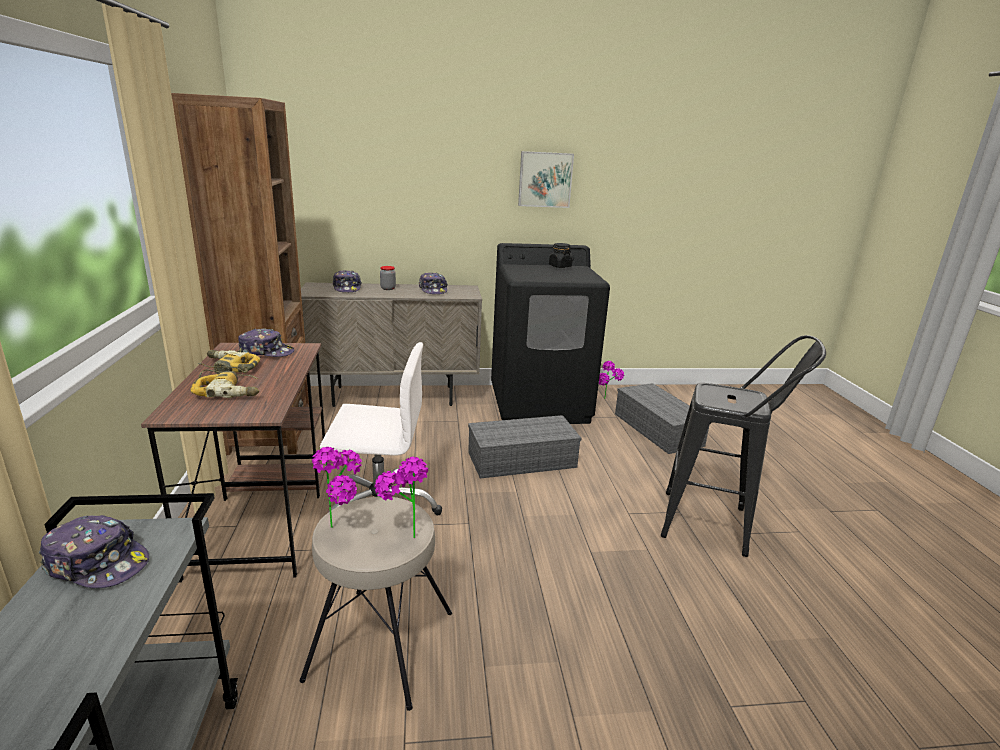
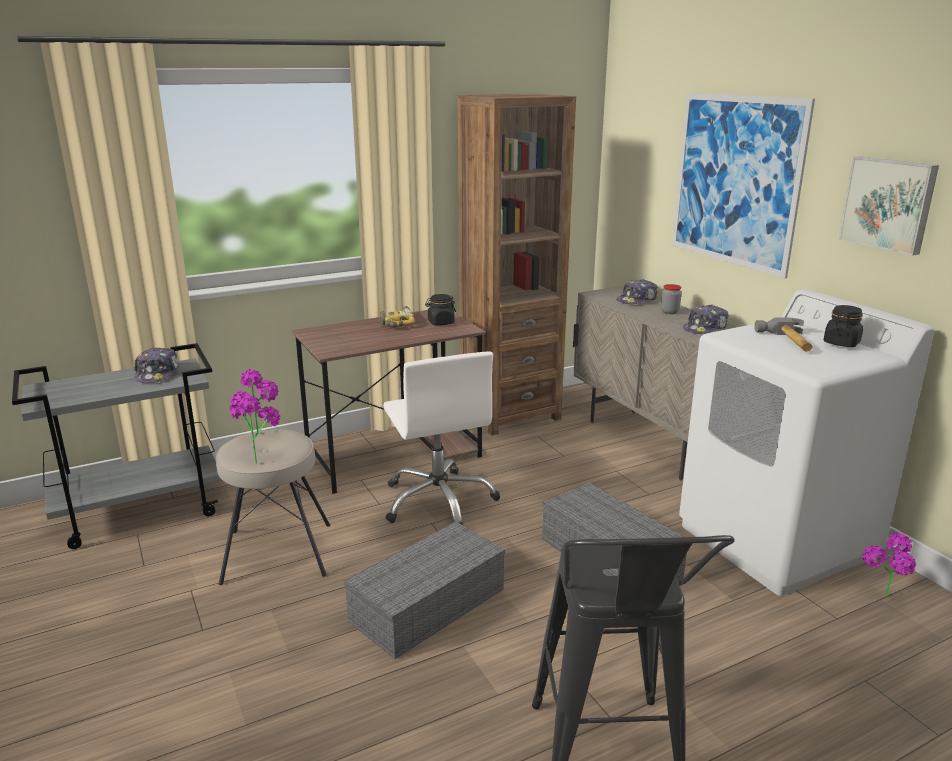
camera: 70 degrees right, 0 degrees up
power drill [190,369,259,398] -> none
cap [237,329,294,357] -> black jar [425,294,456,325]
black washing machine [491,243,610,424] -> white washing machine [679,289,934,596]
grey storage box [615,383,709,454] -> grey storage box moved to [344,521,505,659]
none -> picture [672,93,815,278]
none -> hammer [754,318,813,352]

